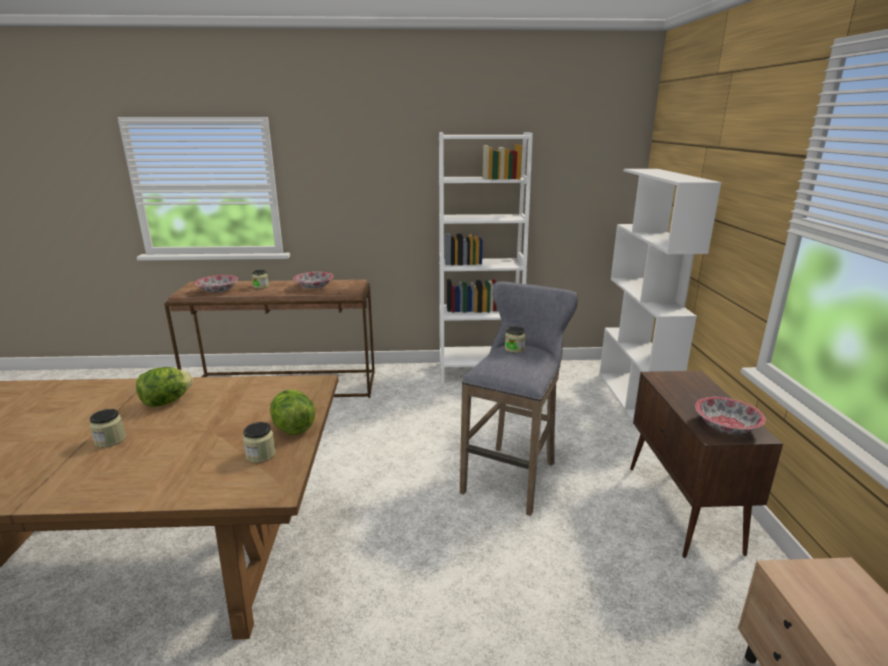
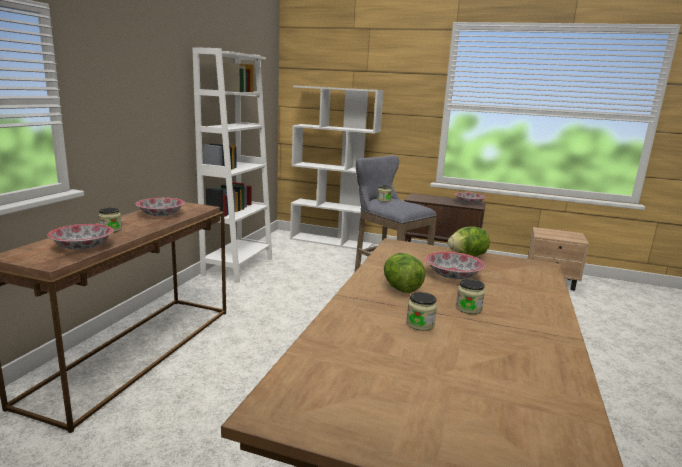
camera: 70 degrees left, 5 degrees down
jar [243,422,276,463] -> jar moved to [406,292,437,331]
none -> bowl [426,252,485,279]

